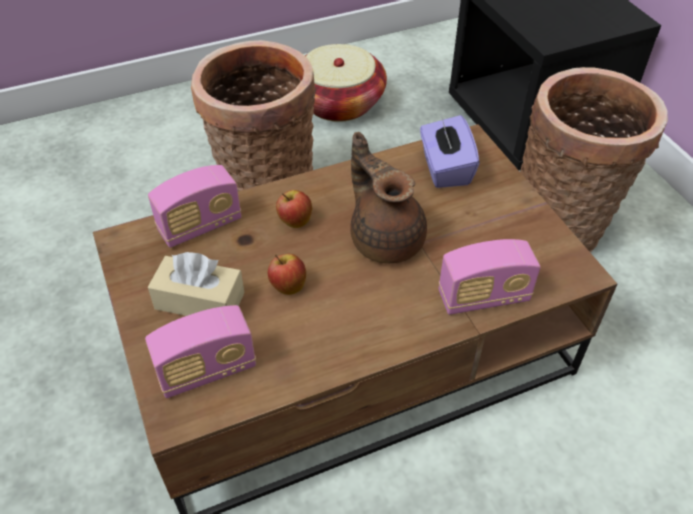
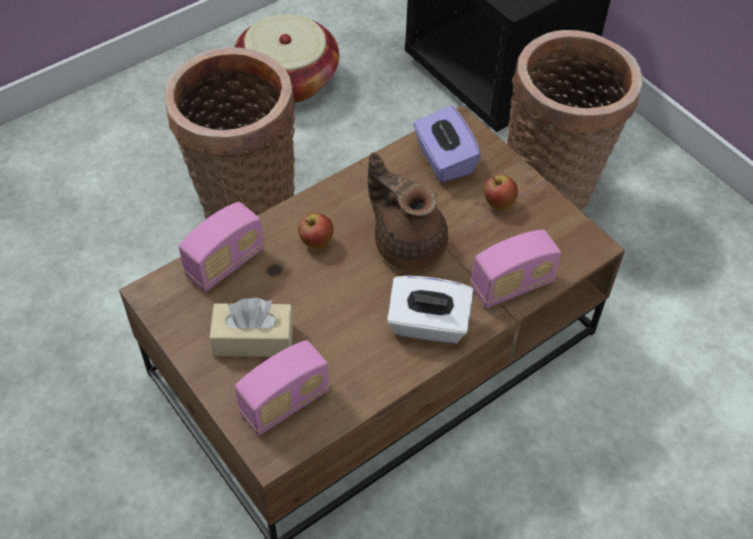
camera: 15 degrees left, 5 degrees up
apple [268,254,306,295] -> apple moved to [484,175,518,211]
none -> white tissue box [387,276,474,344]

